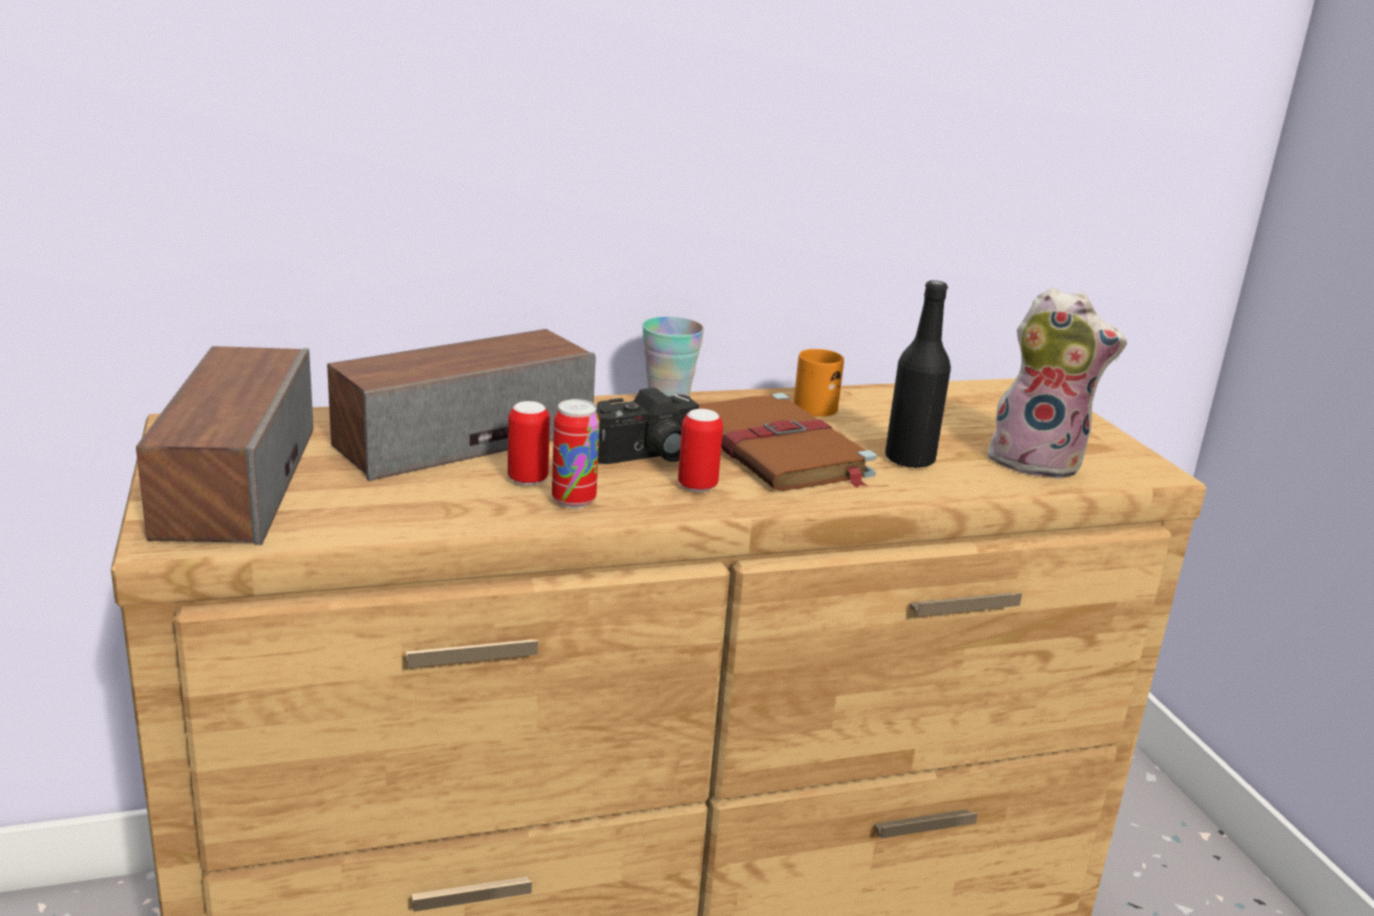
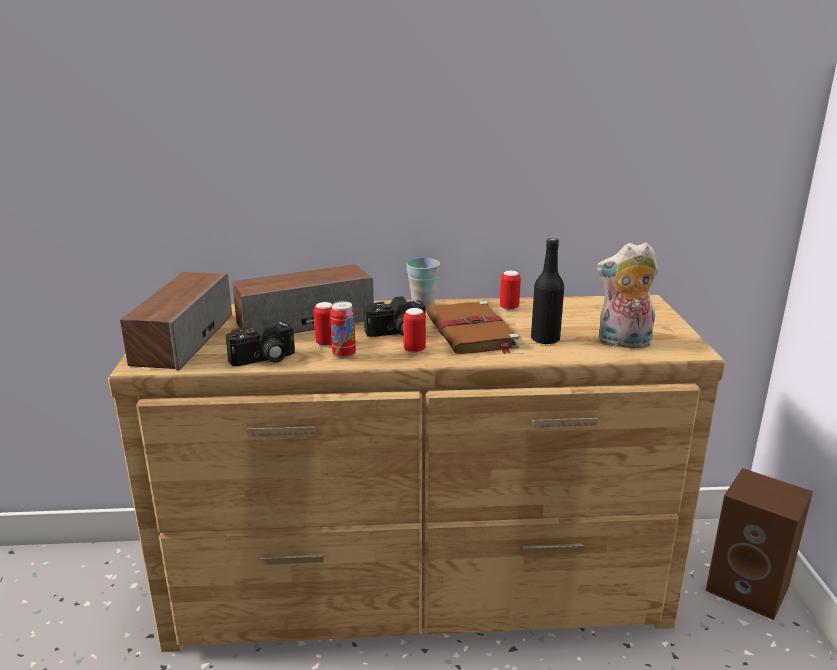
camera: 15 degrees right, 0 degrees up
orange mug [793,349,844,417] -> can [500,271,521,310]
plush toy [988,287,1127,479] -> plush toy turned 150 degrees clockwise [596,242,658,348]
none -> camera [226,319,295,366]
none -> brown speaker [706,468,813,620]

